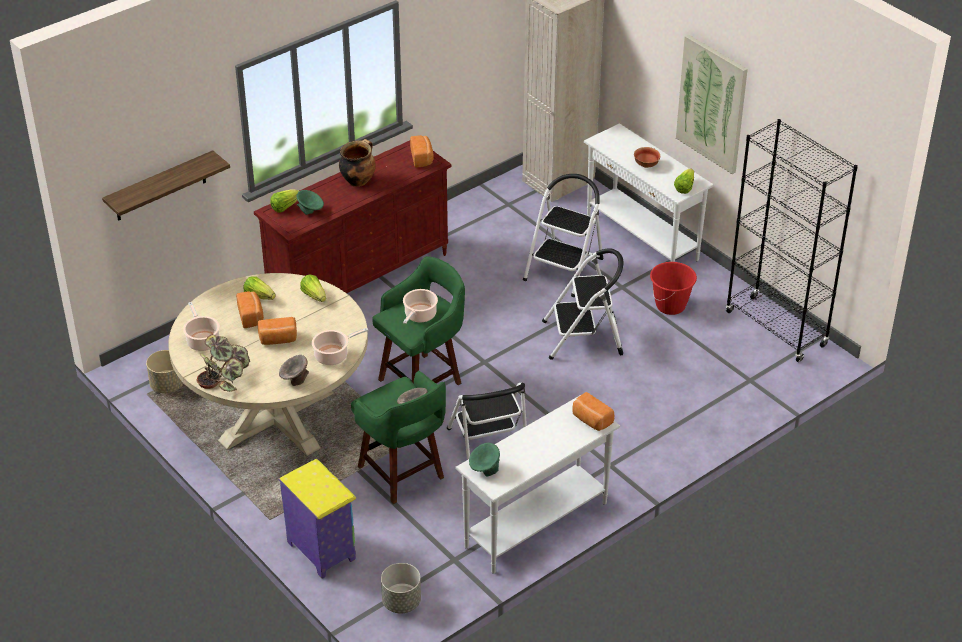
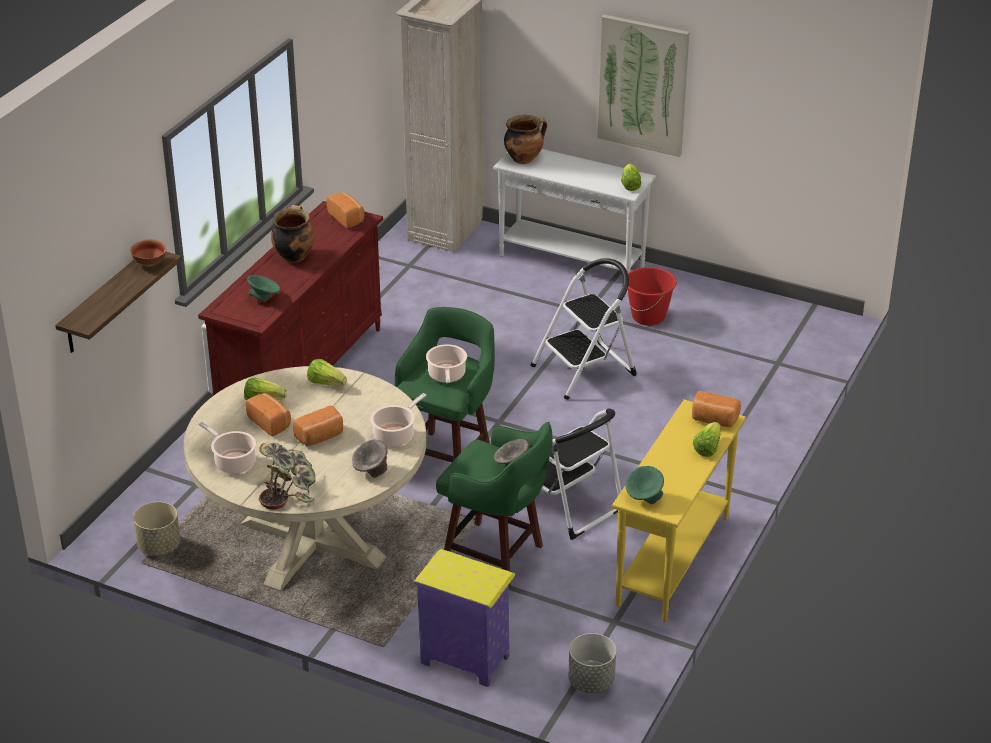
camera: 25 degrees left, 5 degrees down
lettuce [270,189,299,213] -> lettuce moved to [693,422,721,457]
white console table [455,395,620,574] -> yellow console table [612,400,746,622]
step ladder [523,174,603,297] -> none
bowl [634,147,660,168] -> bowl moved to [130,239,166,267]
black bookcase [726,119,858,362] -> none
none -> cooking pot [504,115,547,164]

